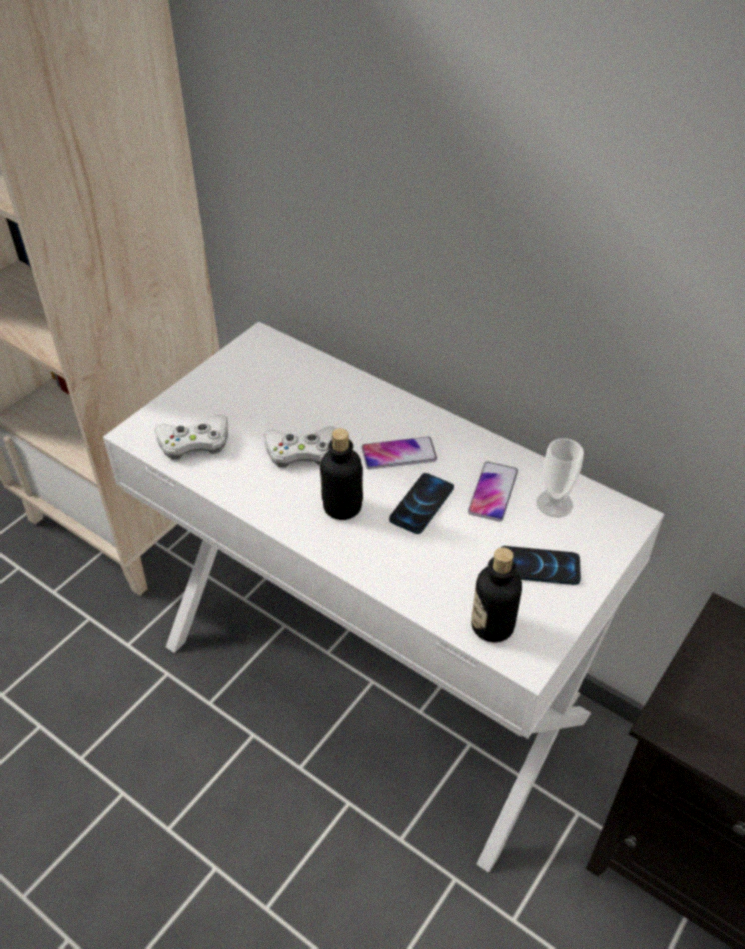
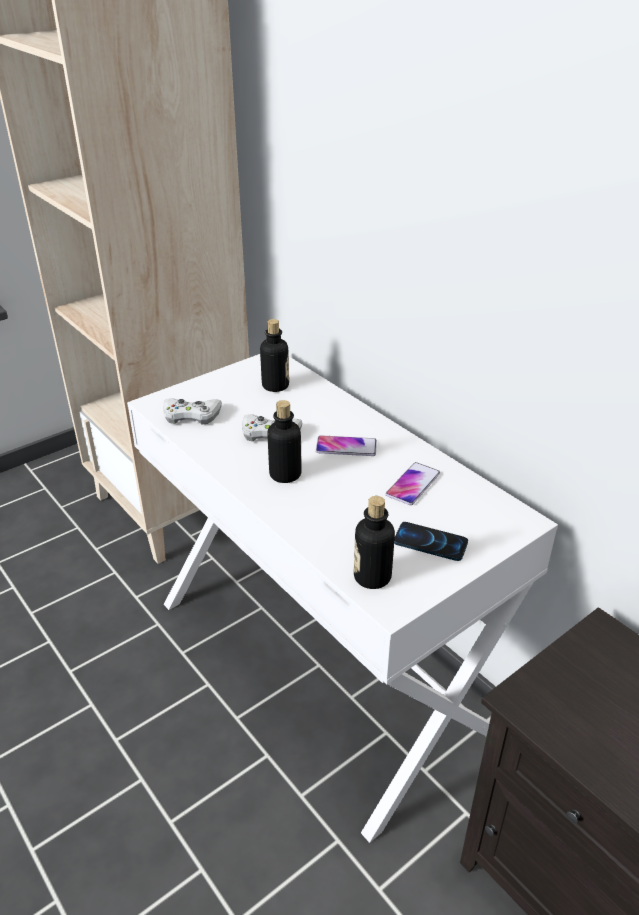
camera: 15 degrees right, 10 degrees down
phone [389,473,454,534] -> none
cup [537,438,584,517] -> none
none -> bottle [260,319,289,392]

